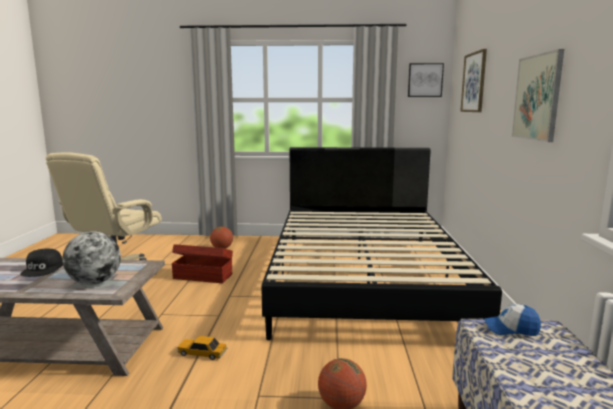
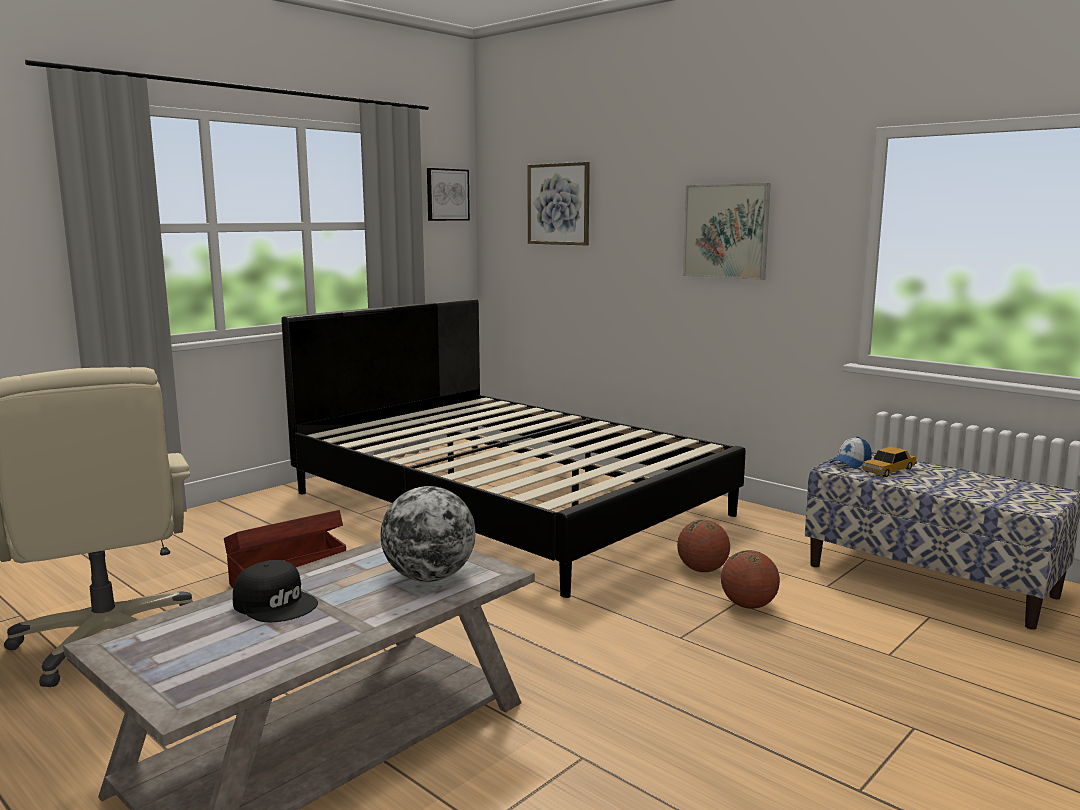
camera: 50 degrees left, 0 degrees up
toy car [177,336,227,360] -> toy car moved to [862,447,917,477]
basketball [210,226,233,249] -> basketball moved to [677,520,730,572]

